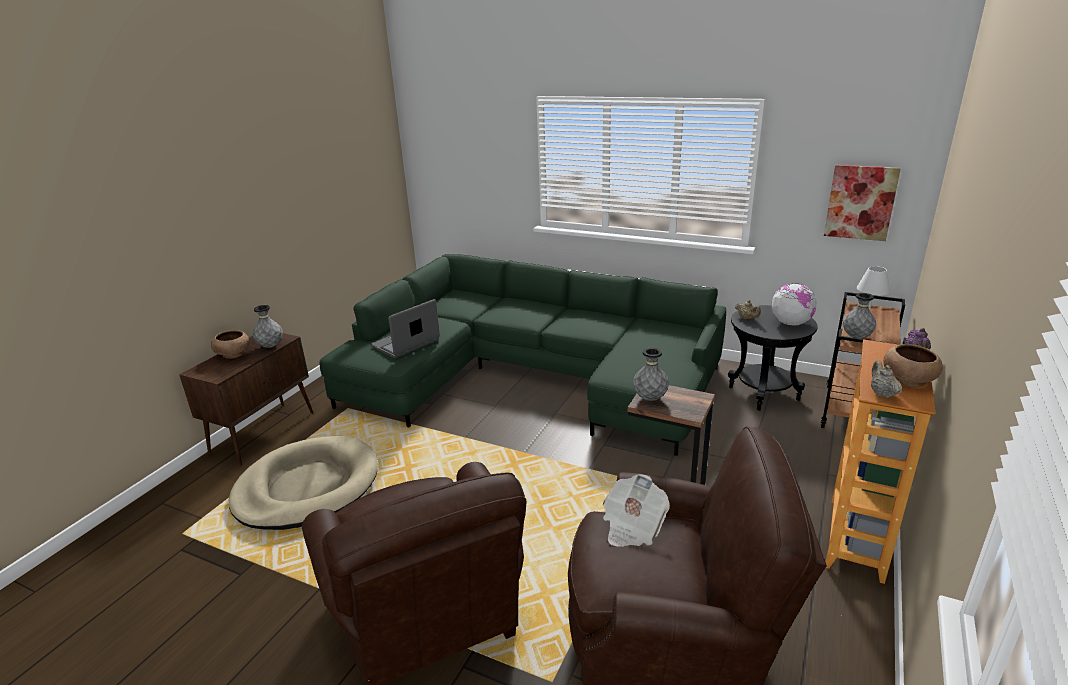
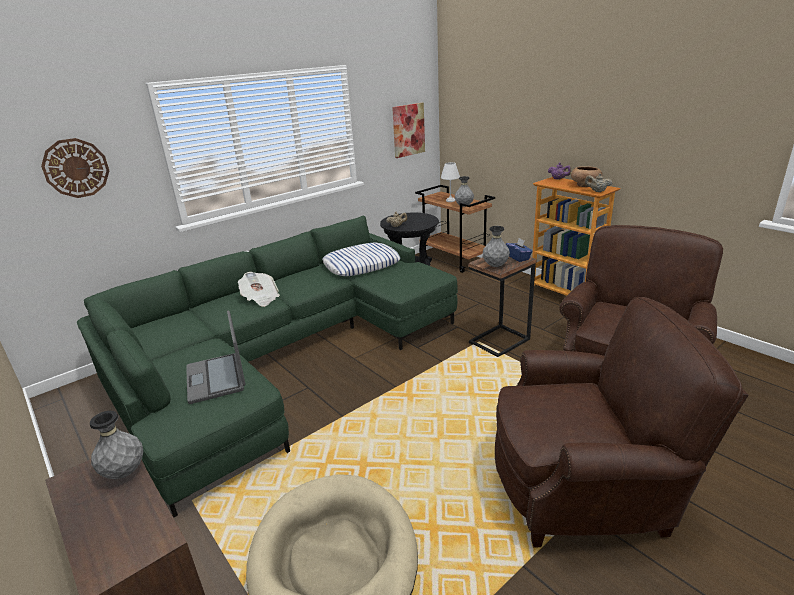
camera: 65 degrees left, 0 degrees up
brown bowl [211,330,250,359] -> none
newspaper [603,474,670,547] -> newspaper moved to [238,272,280,307]
globe [771,283,816,326] -> none
none -> wall clock [41,138,109,198]
none -> pillow [322,243,400,276]
none -> blue tissue box [506,238,533,262]

